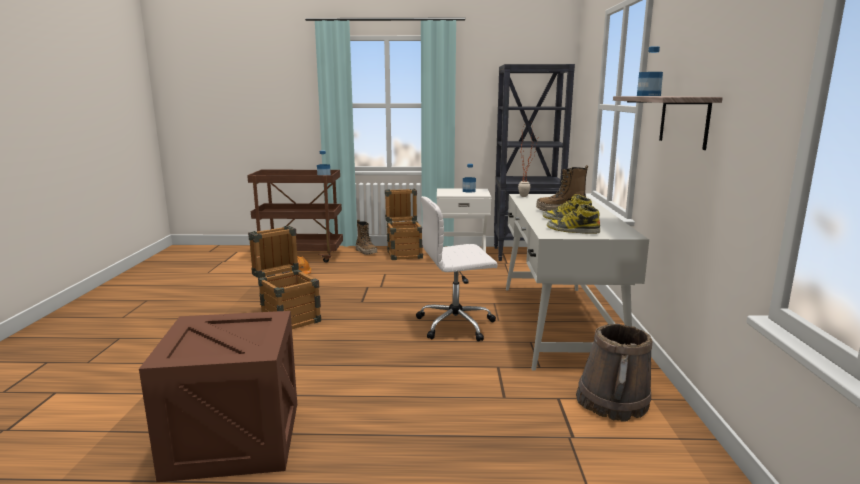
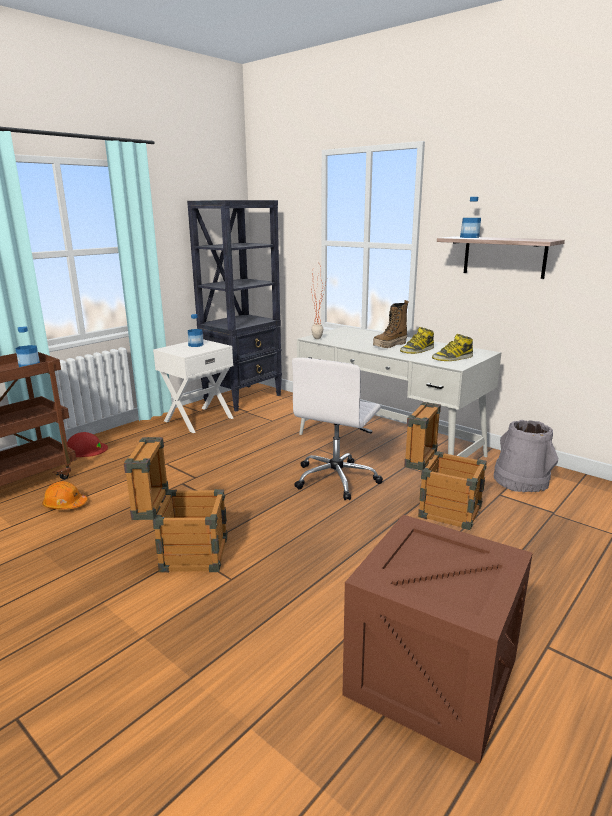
camera: 50 degrees left, 5 degrees up
boot [356,220,377,255] -> red hard hat [67,432,108,457]
crate [385,189,423,260] -> crate moved to [404,402,487,530]
brown bucket [576,324,652,422] -> grey bucket [494,420,558,492]

